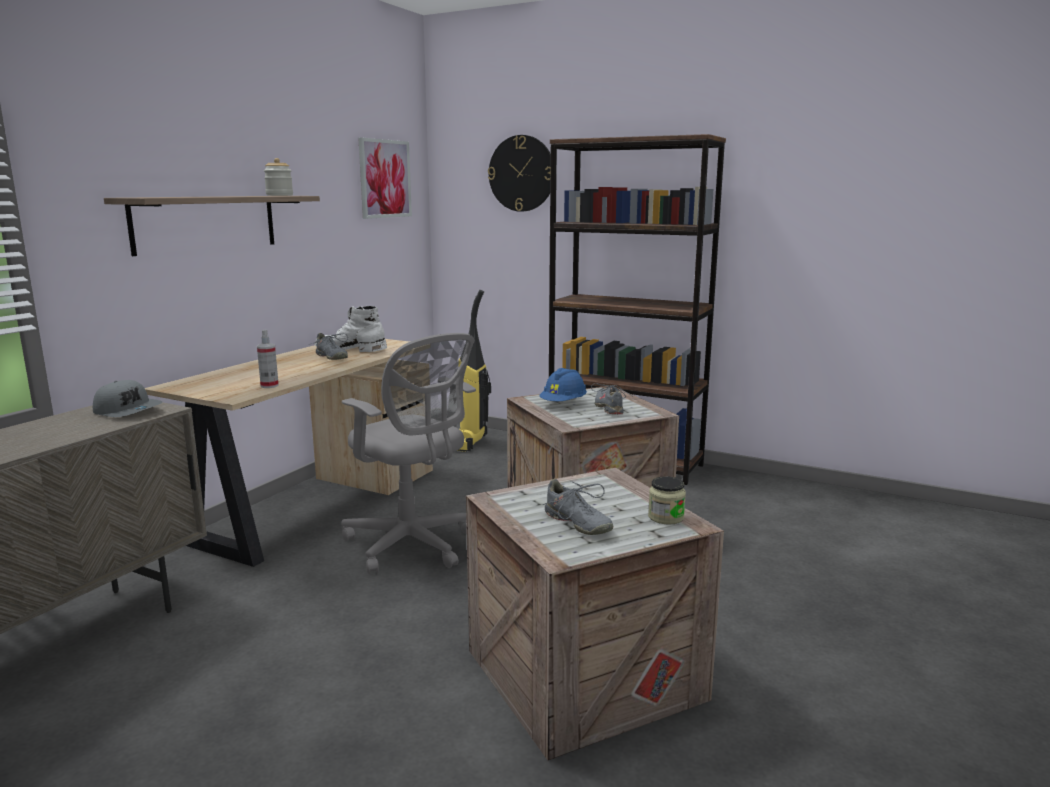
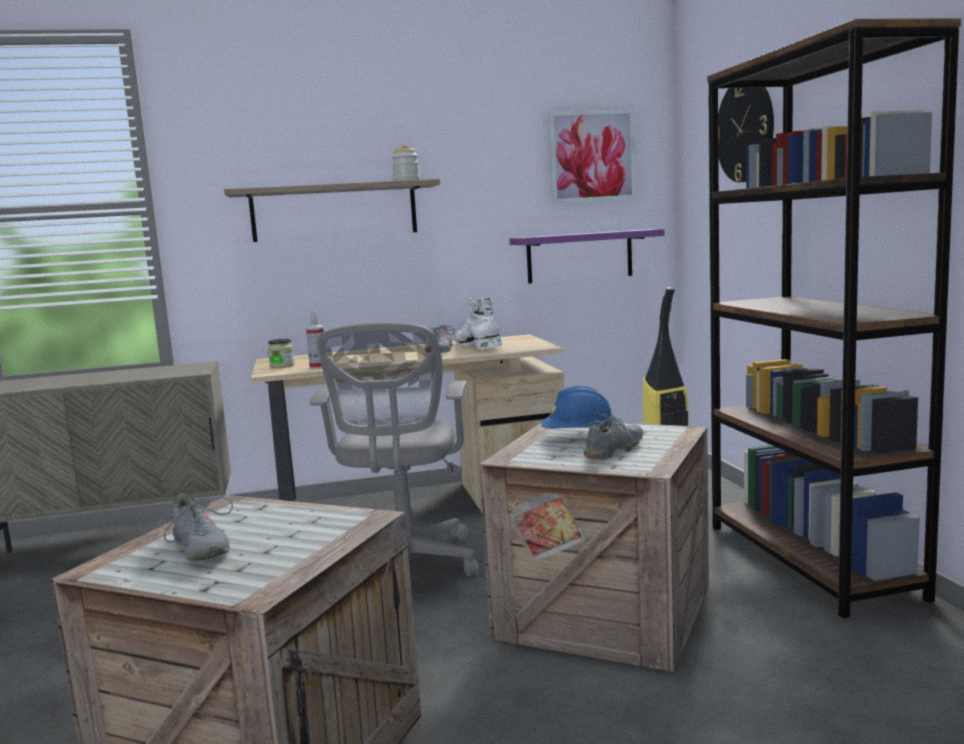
camera: 50 degrees right, 5 degrees down
grey cap [93,380,162,417] -> none
grey shoe [542,479,613,535] -> grey shoe turned 45 degrees counterclockwise [150,494,233,561]
jar [648,476,686,525] -> jar moved to [268,339,295,368]
none -> purple shelf [509,229,664,284]

